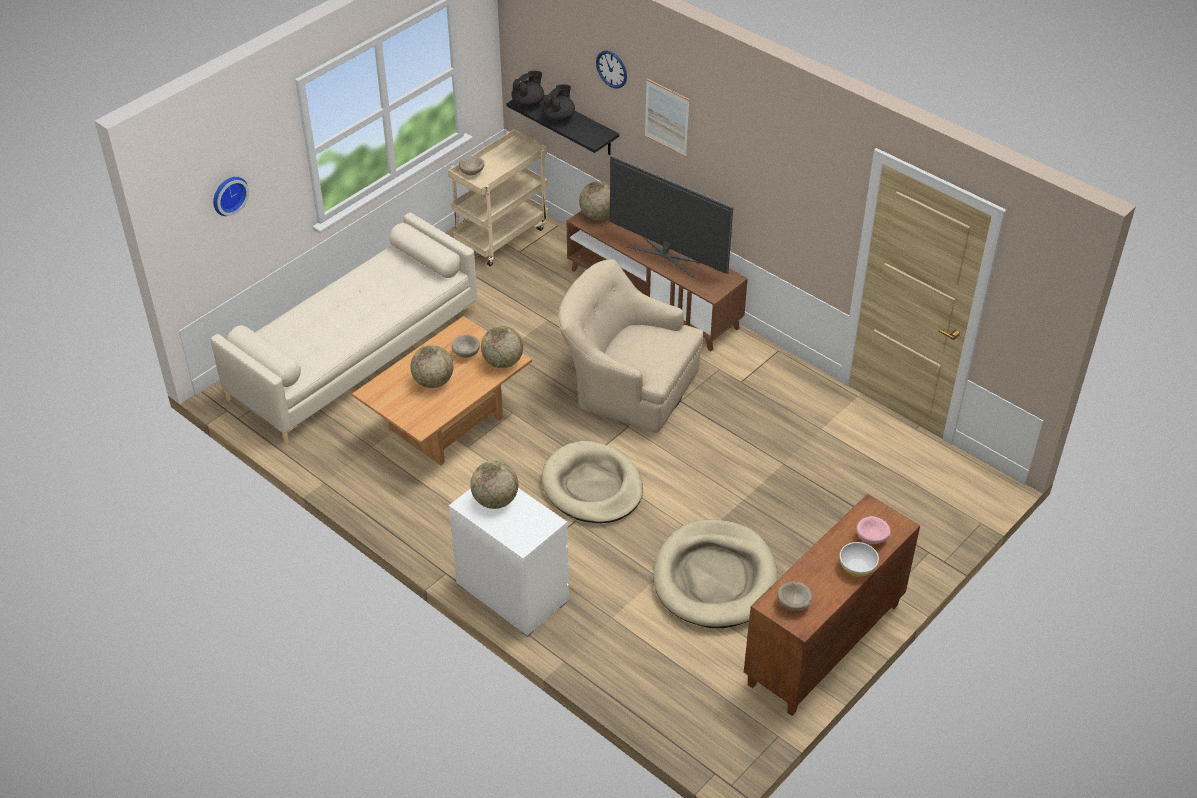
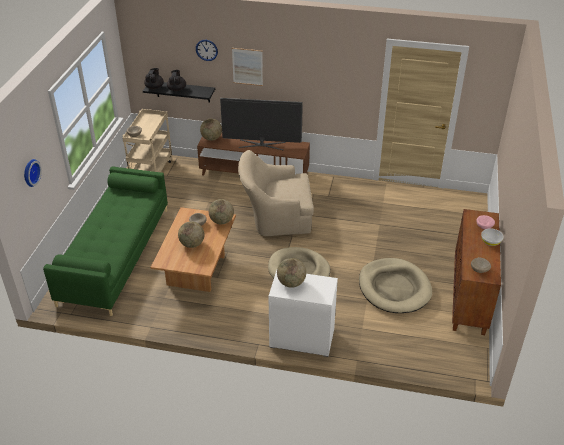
camera: 30 degrees left, 5 degrees down
beige sofa [210,212,478,444] -> green sofa [43,166,168,316]

